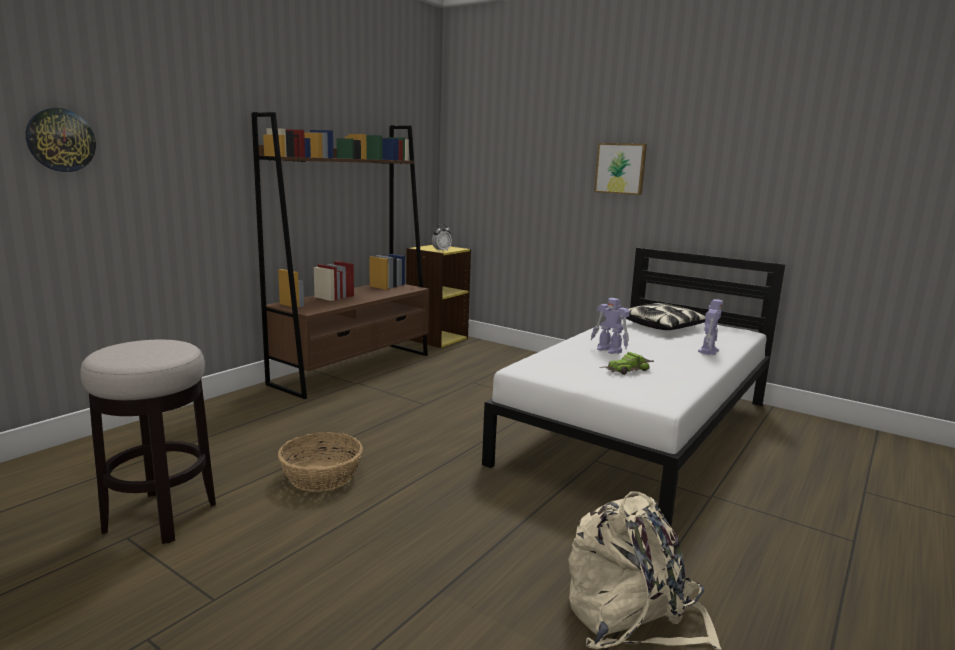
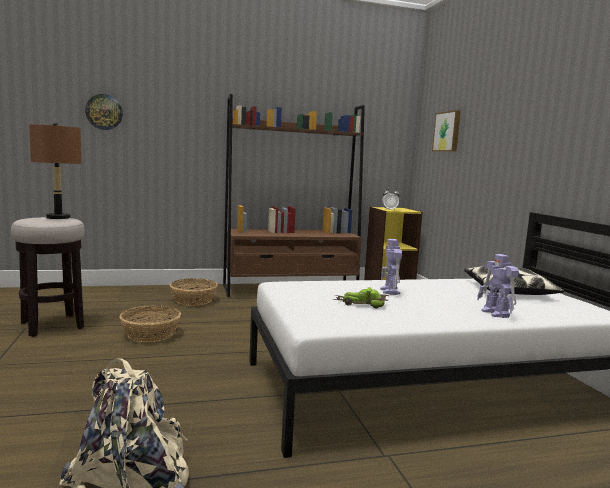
camera: 40 degrees right, 5 degrees down
picture [594,143,647,195] -> picture moved to [432,110,461,152]
toy robot [698,299,723,355] -> toy robot turned 90 degrees clockwise [477,254,519,318]
none -> brown table lamp [29,123,81,219]
none -> basket [170,278,218,306]

